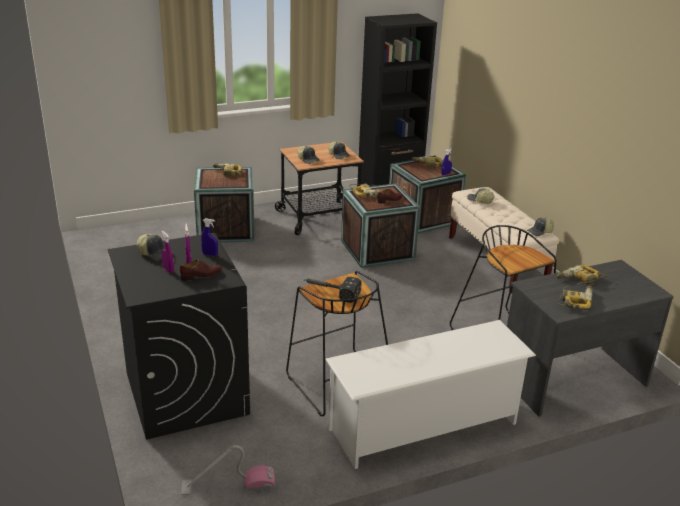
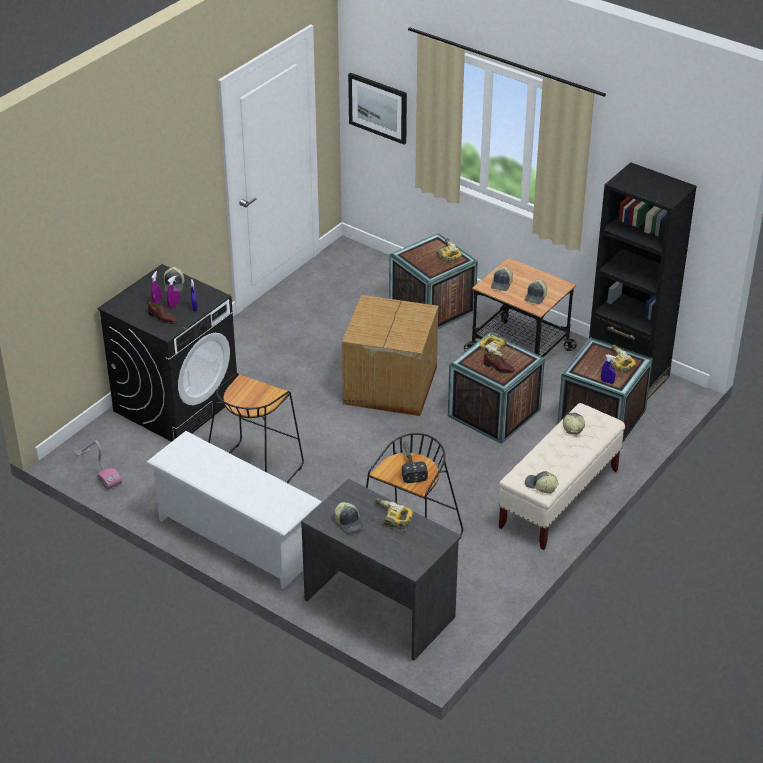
camera: 60 degrees right, 10 degrees up
hammer [304,277,362,303] -> hammer moved to [402,442,428,483]
power drill [557,285,592,309] -> cap [334,502,363,534]
none -> cardboard box [342,295,439,416]
none -> picture [348,73,407,144]

